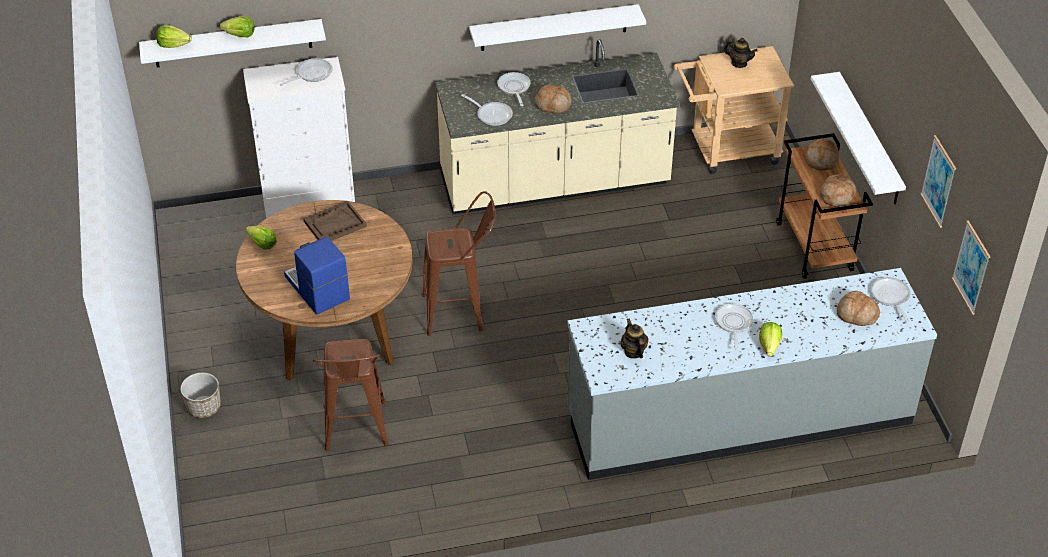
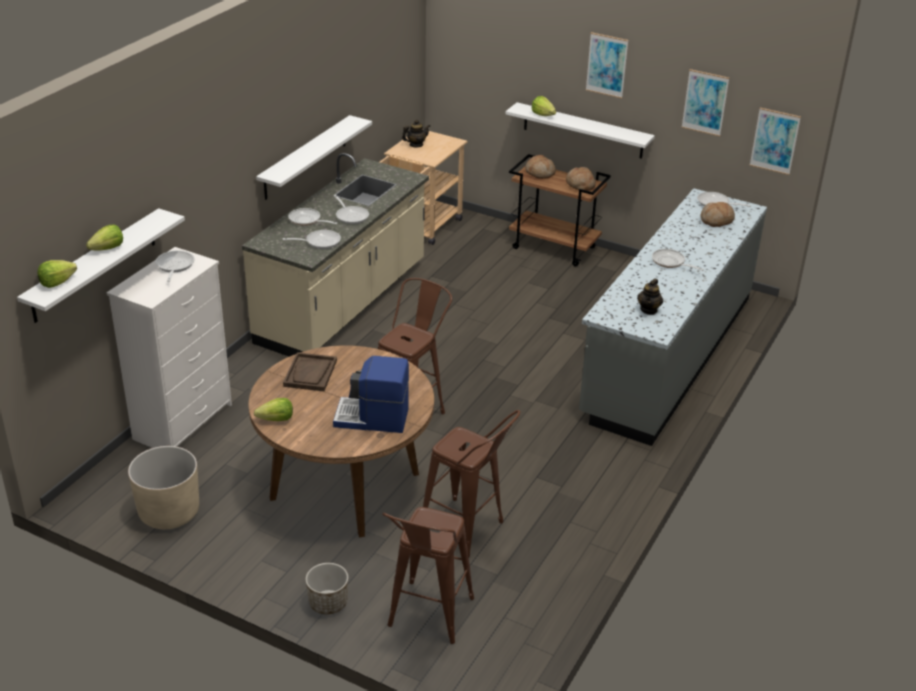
camera: 50 degrees left, 10 degrees down
bread [534,84,572,114] -> frying pan [334,195,369,224]
teapot [620,318,648,359] -> teapot turned 90 degrees counterclockwise [637,279,663,315]
lettuce [759,322,782,357] -> lettuce moved to [532,96,556,116]
none -> beige planter [128,446,199,529]
none -> brown stool [382,507,474,644]
none -> picture [586,32,629,98]

